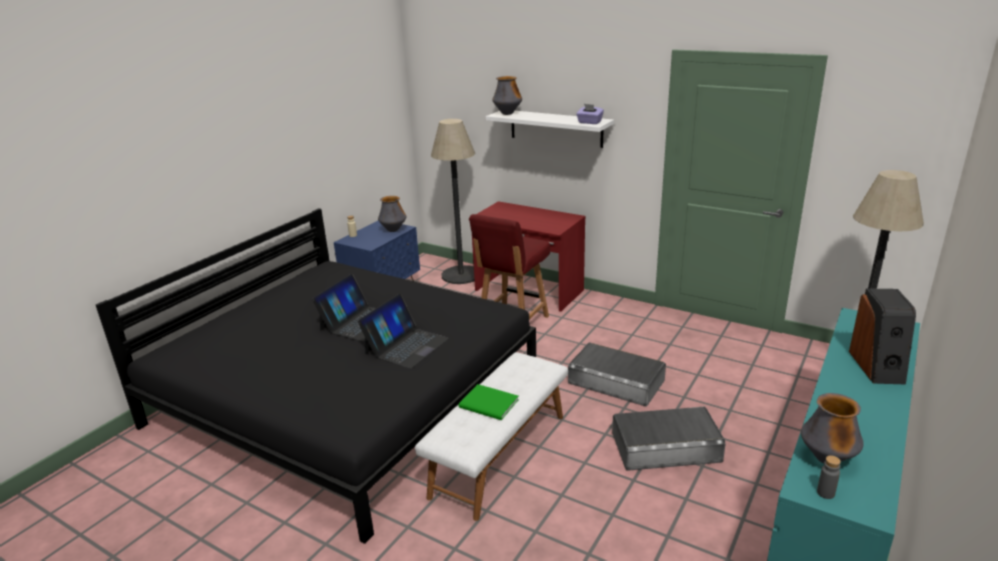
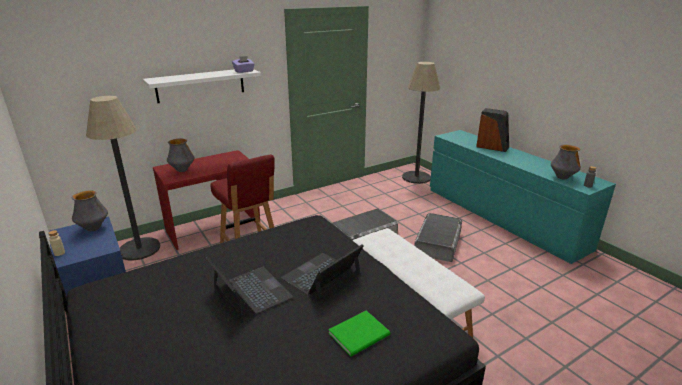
camera: 65 degrees left, 0 degrees up
laptop [358,294,449,369] -> laptop turned 105 degrees counterclockwise [281,245,363,301]
green book [459,384,519,420] -> green book moved to [328,311,390,357]
vase [492,76,522,115] -> vase moved to [167,139,194,172]

